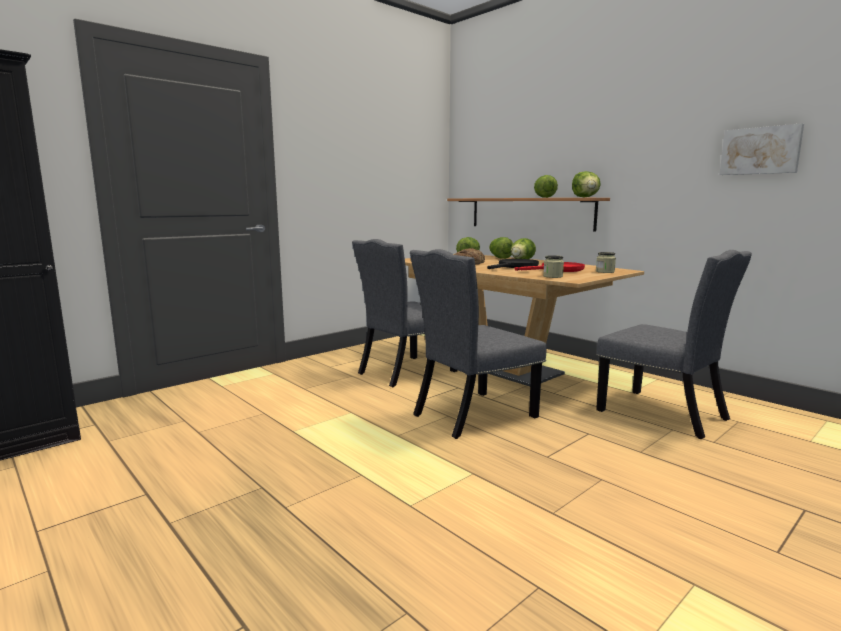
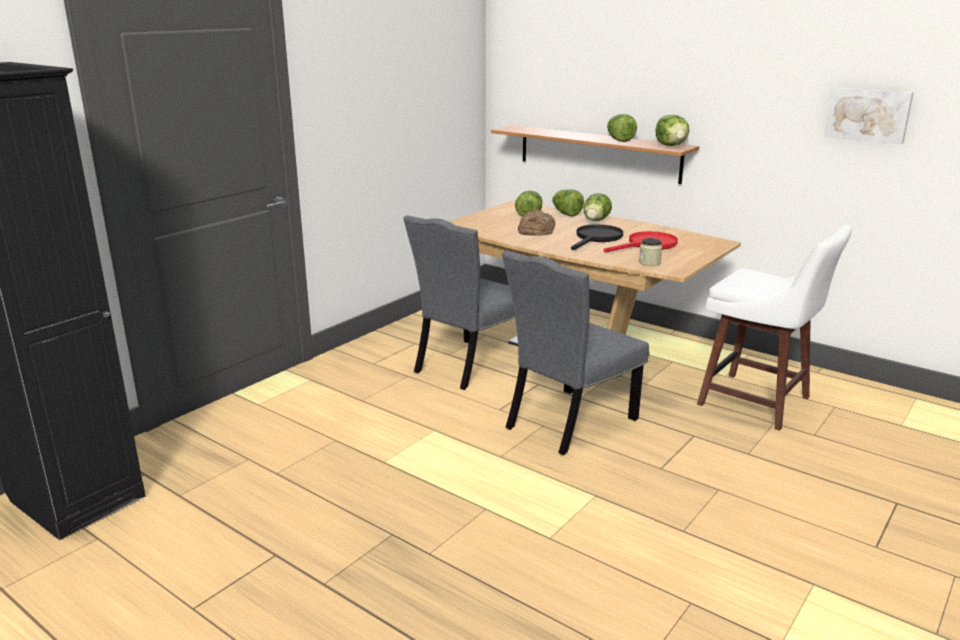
camera: 10 degrees left, 10 degrees up
grey chair [596,250,752,439] -> white stool [697,225,852,431]
jar [596,252,616,273] -> none

